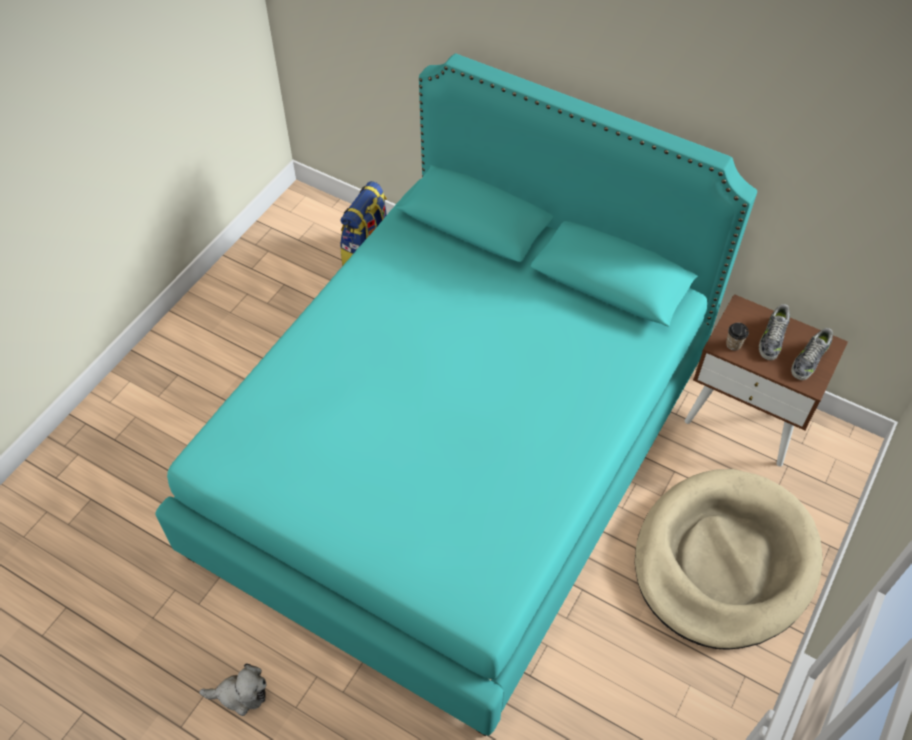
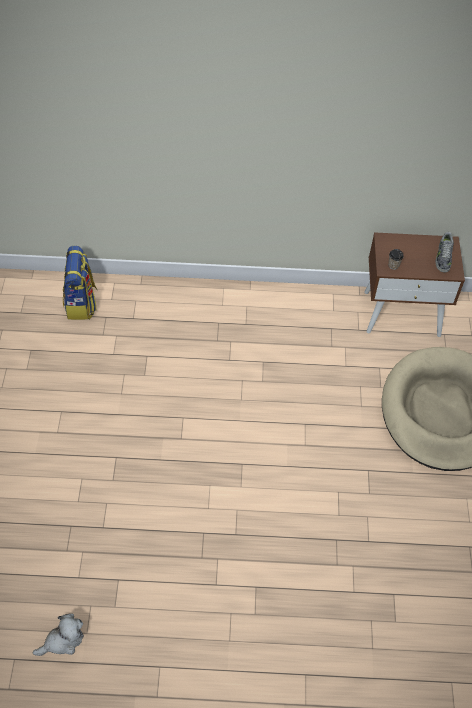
camera: 30 degrees left, 0 degrees up
turquoise bed [155,54,757,736] -> none
plush toy [199,664,266,716] -> plush toy moved to [33,613,84,656]
shoe [759,304,790,360] -> none

